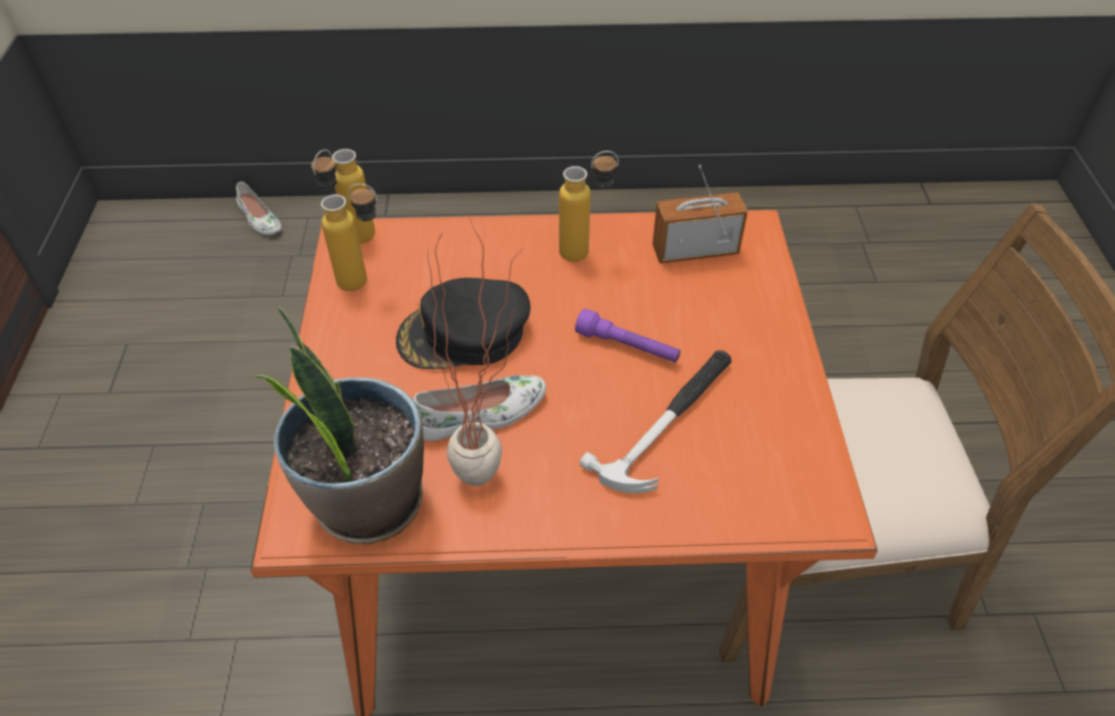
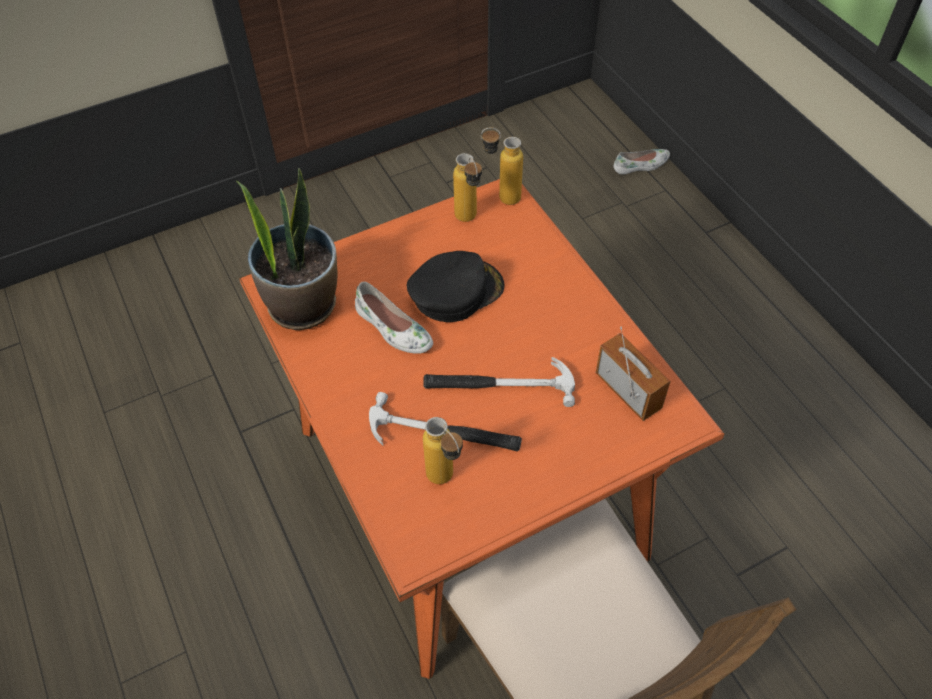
camera: 65 degrees right, 5 degrees up
white shoe [236,182,282,235] -> white shoe turned 135 degrees counterclockwise [614,149,670,174]
black cap [396,278,531,369] -> black cap turned 105 degrees clockwise [407,251,505,322]
potted plant [428,217,523,486] -> none
bottle [559,151,619,262] -> bottle moved to [423,417,463,484]
purple flashlight [575,309,681,362] -> hammer [423,357,575,407]

